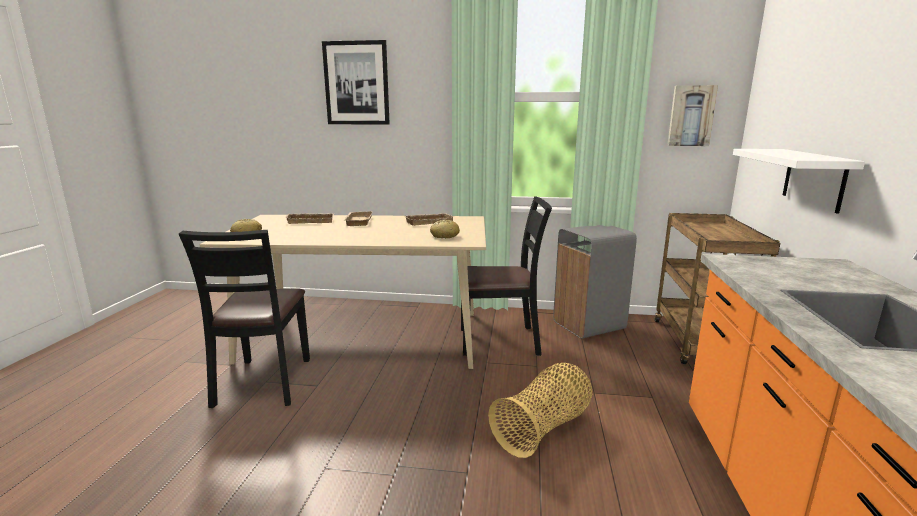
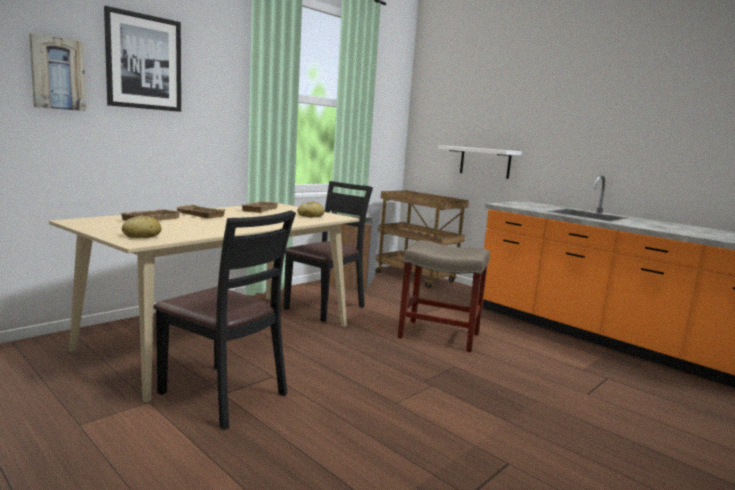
camera: 55 degrees left, 5 degrees down
basket [488,363,592,458] -> beige stool [398,240,490,352]
picture [667,85,718,146] -> picture moved to [29,33,86,111]

